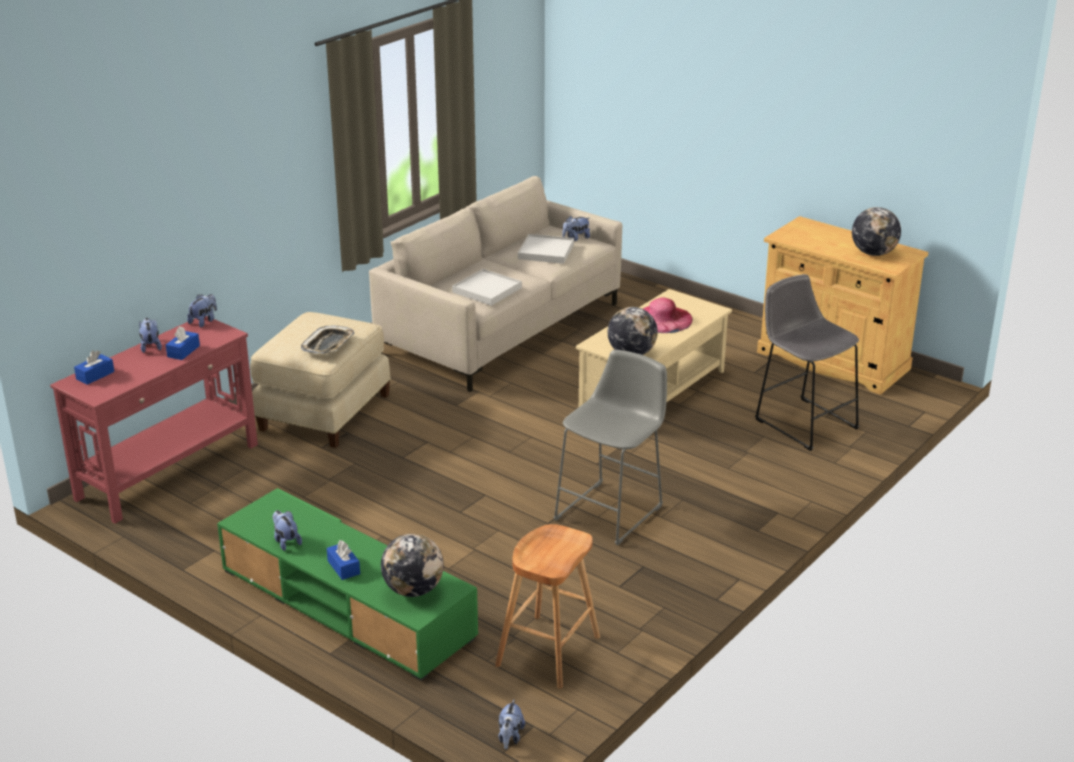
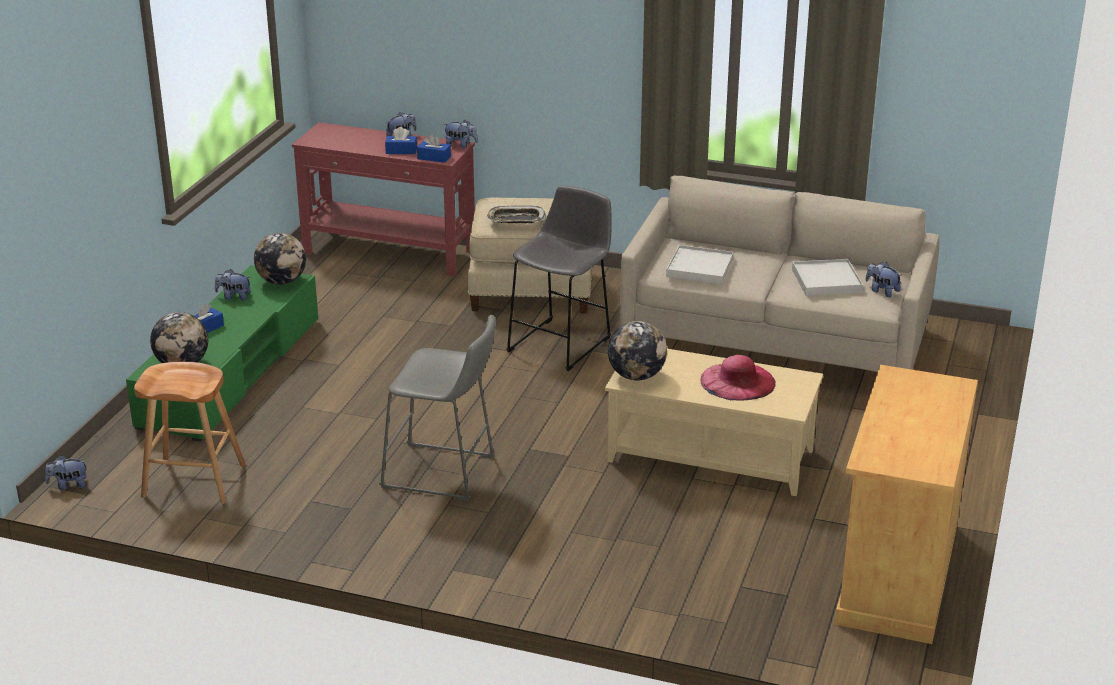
camera: 70 degrees right, 0 degrees up
blue tissue box [74,350,114,385] -> blue tissue box moved to [417,134,451,163]
plush toy [272,510,302,551] -> plush toy turned 120 degrees counterclockwise [215,269,251,301]
grey stool [755,274,860,451] -> grey stool moved to [506,186,612,371]
globe [852,207,901,256] -> globe moved to [254,233,306,285]

